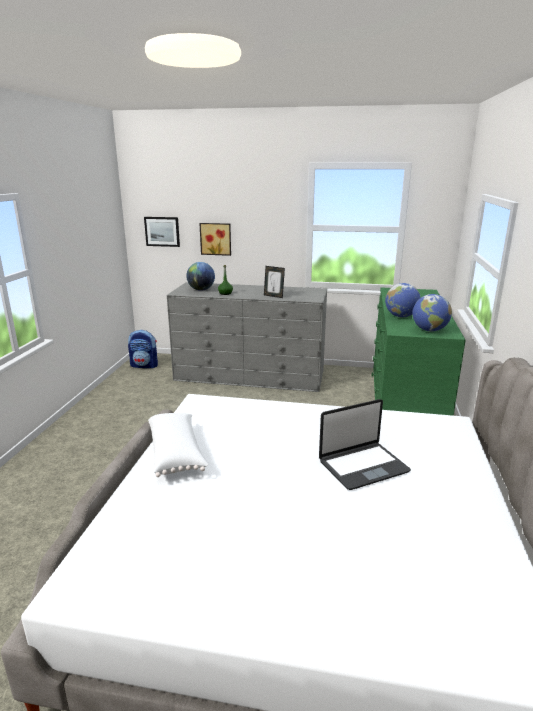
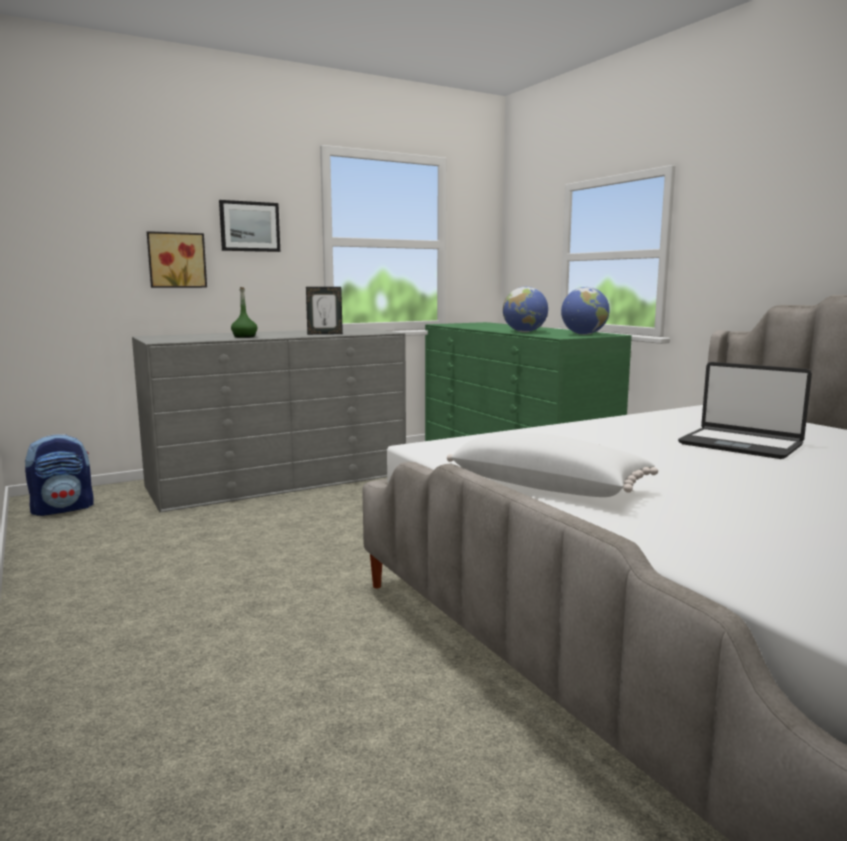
camera: 40 degrees left, 10 degrees down
picture [144,217,180,247] -> picture moved to [219,200,280,252]
globe [186,262,215,291] -> none
laptop [319,399,411,490] -> laptop turned 105 degrees clockwise [678,362,812,459]

